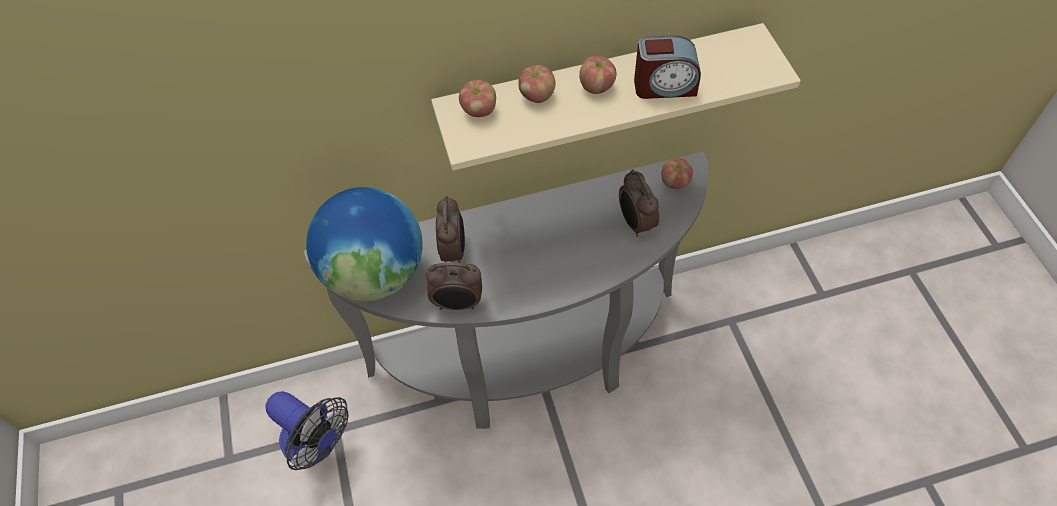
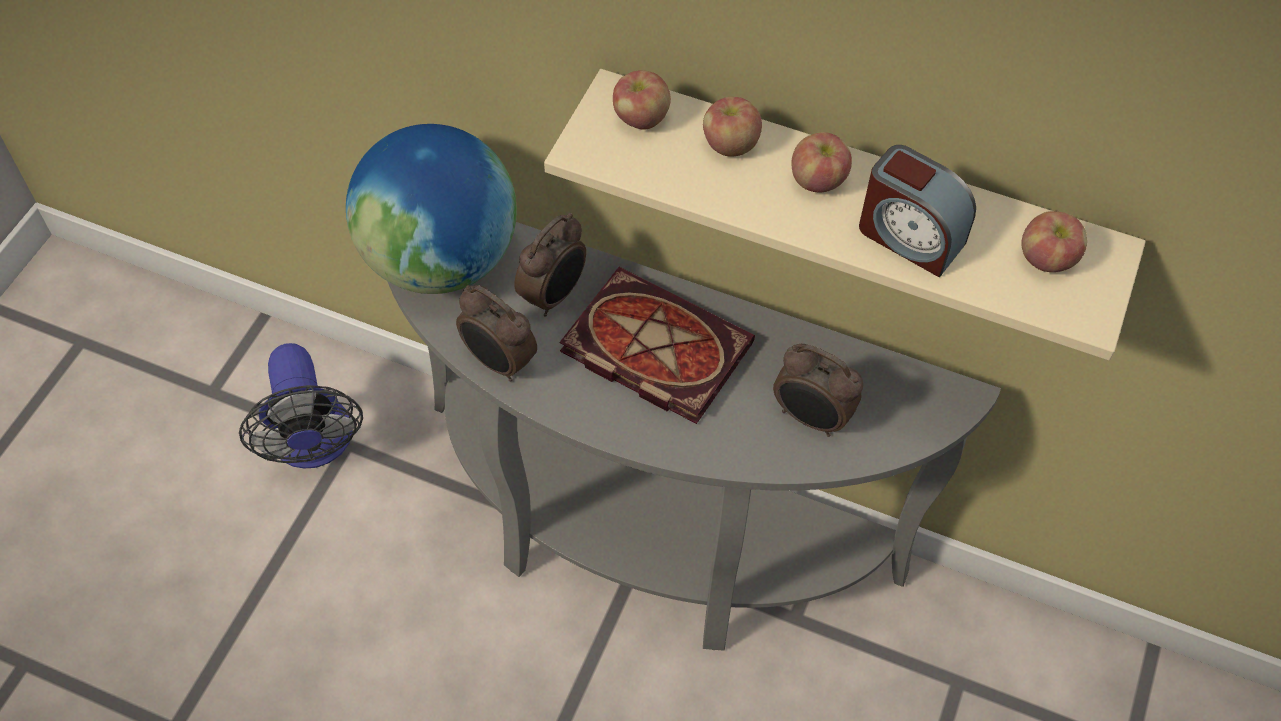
camera: 35 degrees right, 0 degrees up
alarm clock [619,169,659,237] -> alarm clock turned 75 degrees counterclockwise [773,344,863,437]
apple [661,158,693,189] -> apple moved to [1021,211,1087,272]
none -> book [560,267,755,424]

